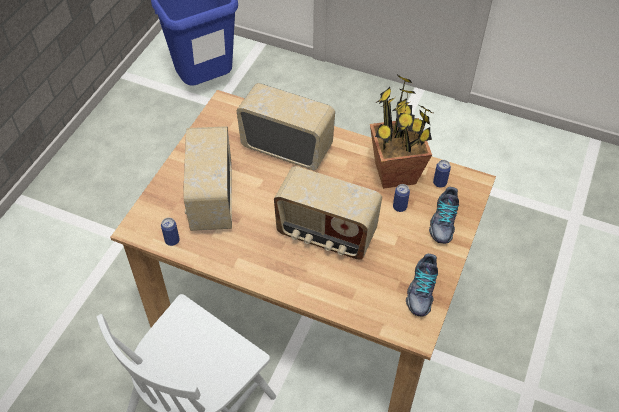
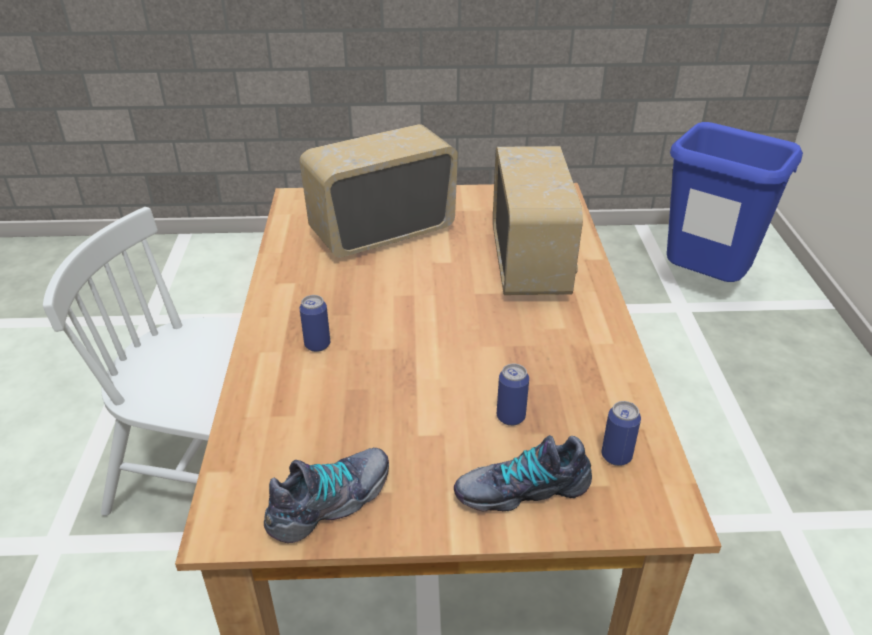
camera: 65 degrees right, 15 degrees down
can [161,217,180,246] -> can moved to [300,295,330,352]
radio [274,166,382,260] -> none
potted plant [370,75,433,189] -> none
shoe [406,254,438,317] -> shoe turned 150 degrees clockwise [264,448,389,543]

